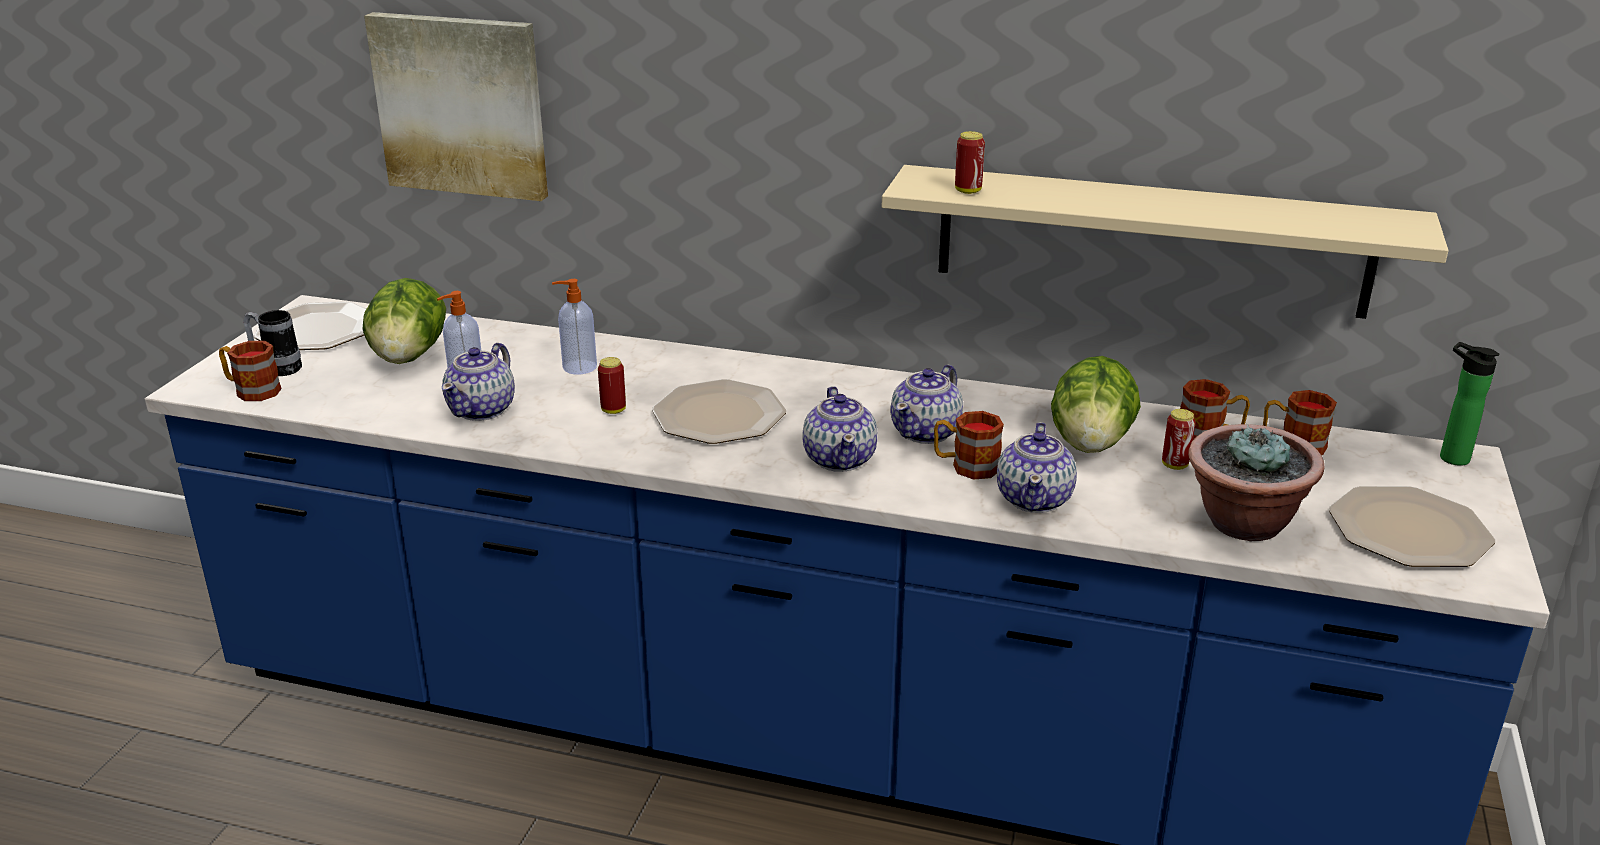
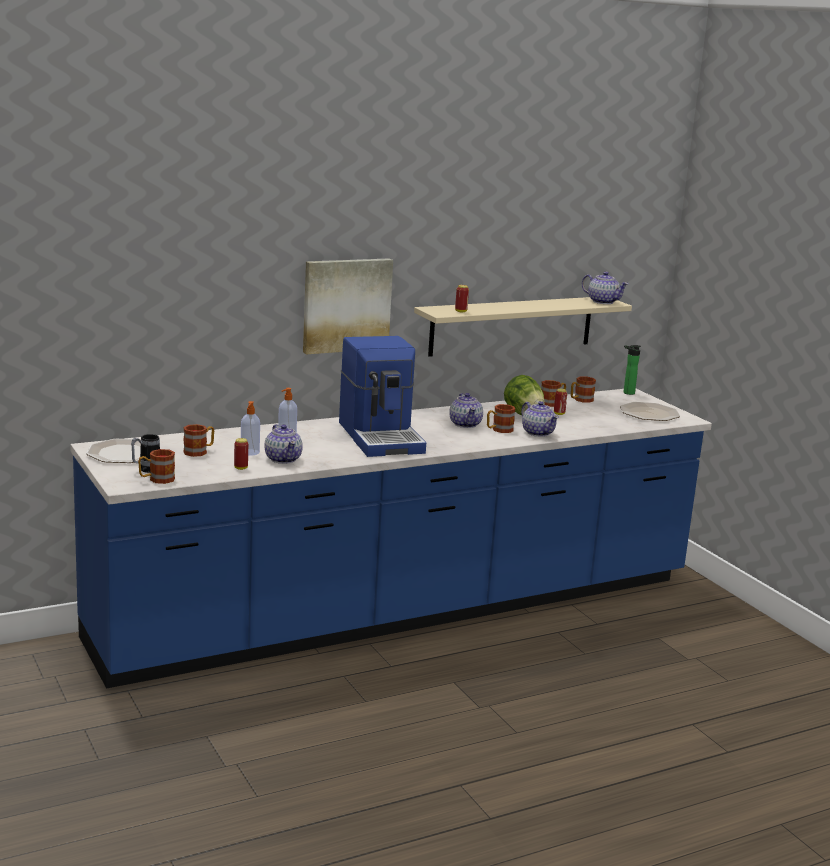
camera: 45 degrees left, 10 degrees down
lettuce [363,278,446,364] -> mug [183,424,214,457]
picture [364,12,548,201] -> picture moved to [303,258,393,354]
can [598,357,626,414] -> can moved to [234,438,248,470]
plate [652,379,786,444] -> coffee machine [339,336,426,457]
teapot [802,386,877,472] -> teapot moved to [582,272,629,304]
potted plant [1188,424,1324,541] -> none

